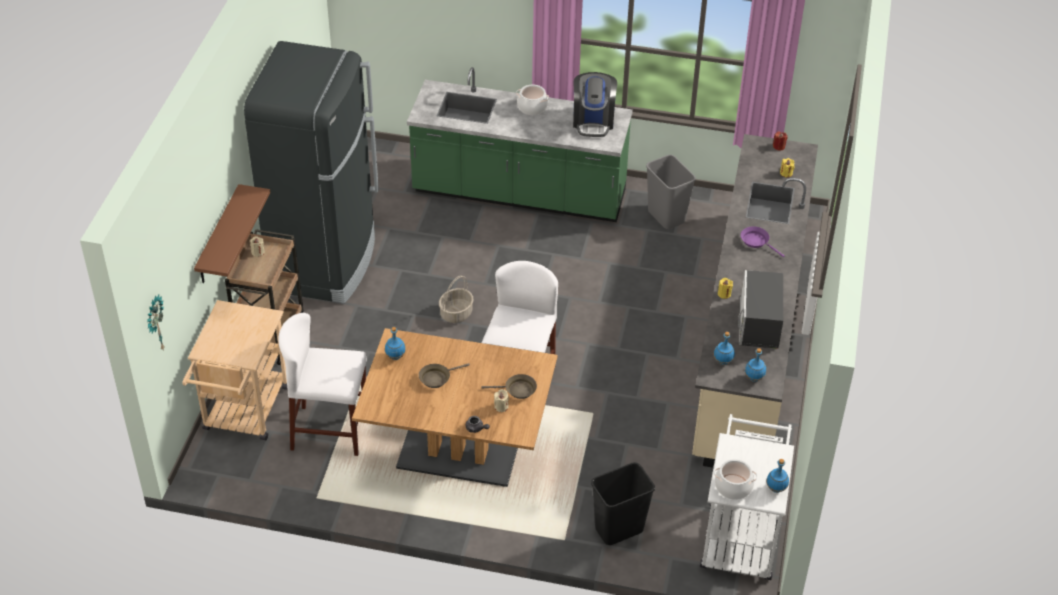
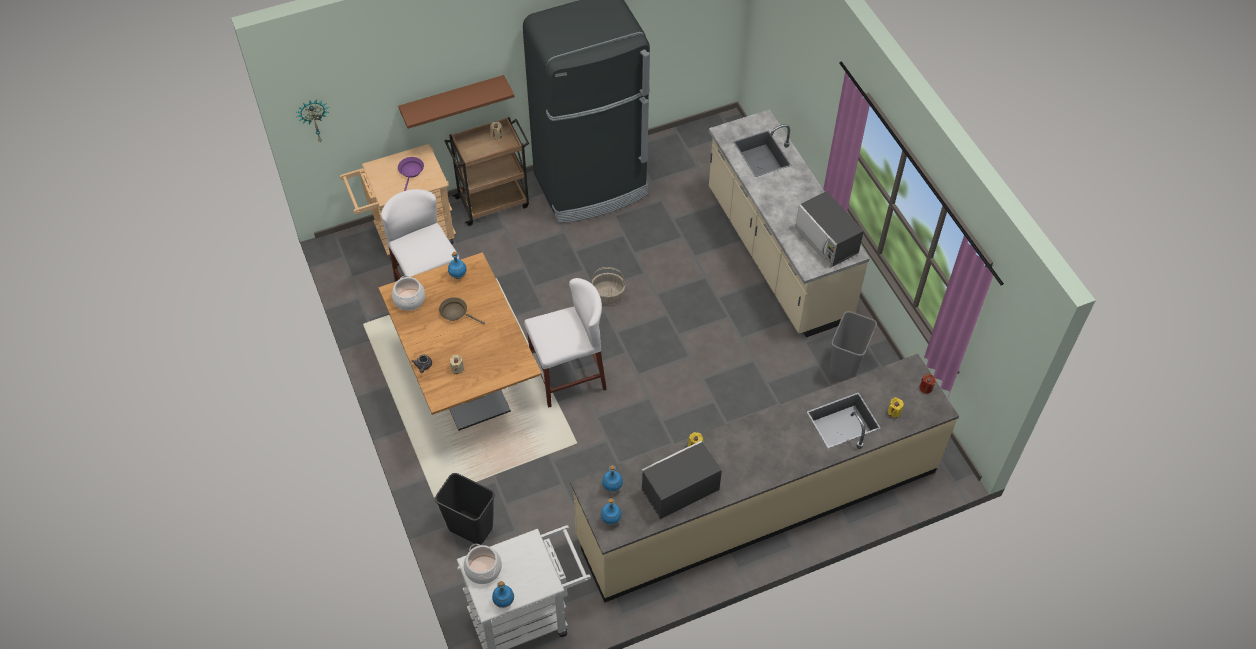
camera: 55 degrees right, 10 degrees up
green counter [407,67,633,222] -> beige counter [709,109,869,337]
brown frying pan [481,374,537,399] -> none
cooking pot [516,85,549,115] -> cooking pot moved to [392,276,425,311]
coffee machine [573,72,617,137] -> microwave [795,191,864,267]
purple frying pan [741,227,785,257] -> purple frying pan moved to [398,157,424,191]

